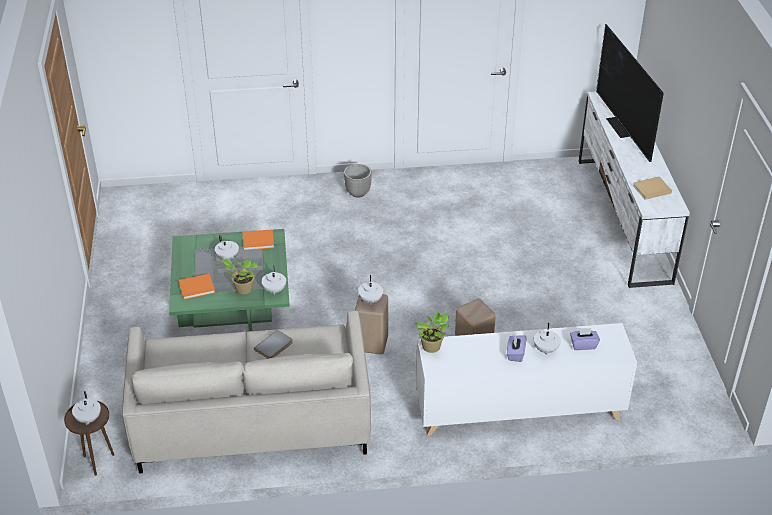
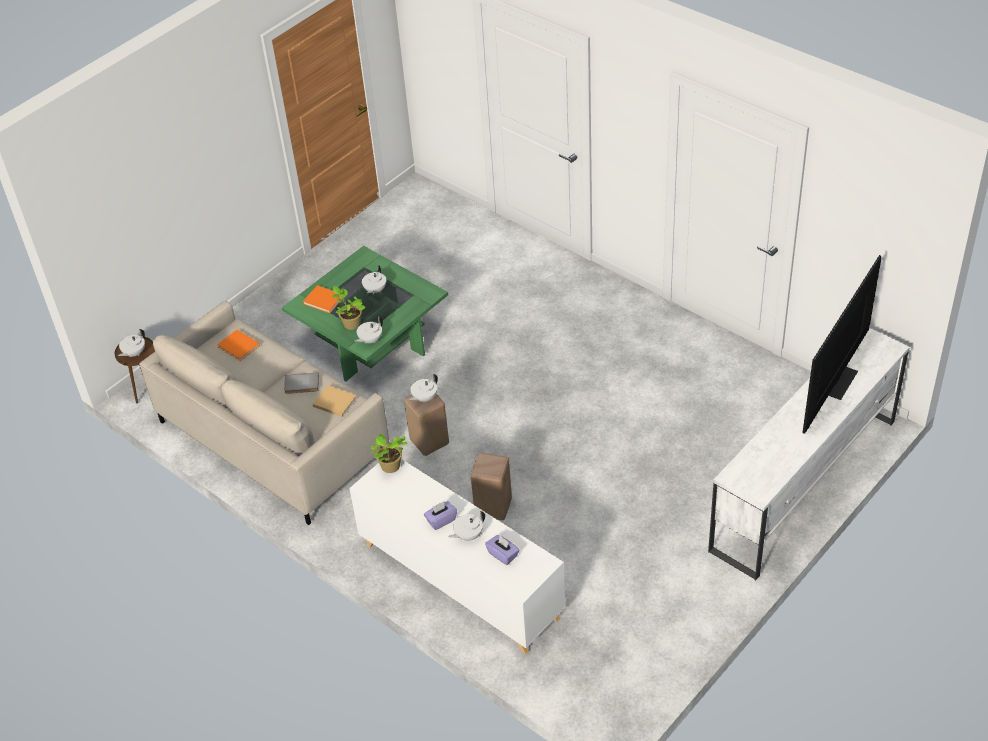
camera: 50 degrees right, 5 degrees up
orange book [243,229,274,250] -> orange book moved to [217,330,260,361]
planter [344,164,372,198] -> none
beige book [632,177,672,200] -> beige book moved to [313,385,357,417]

